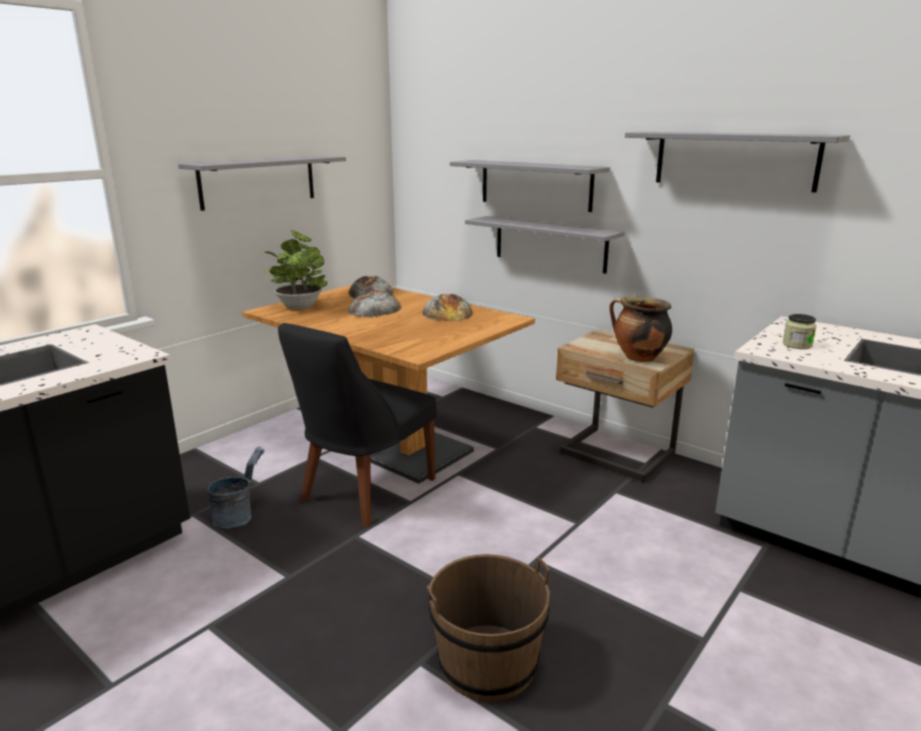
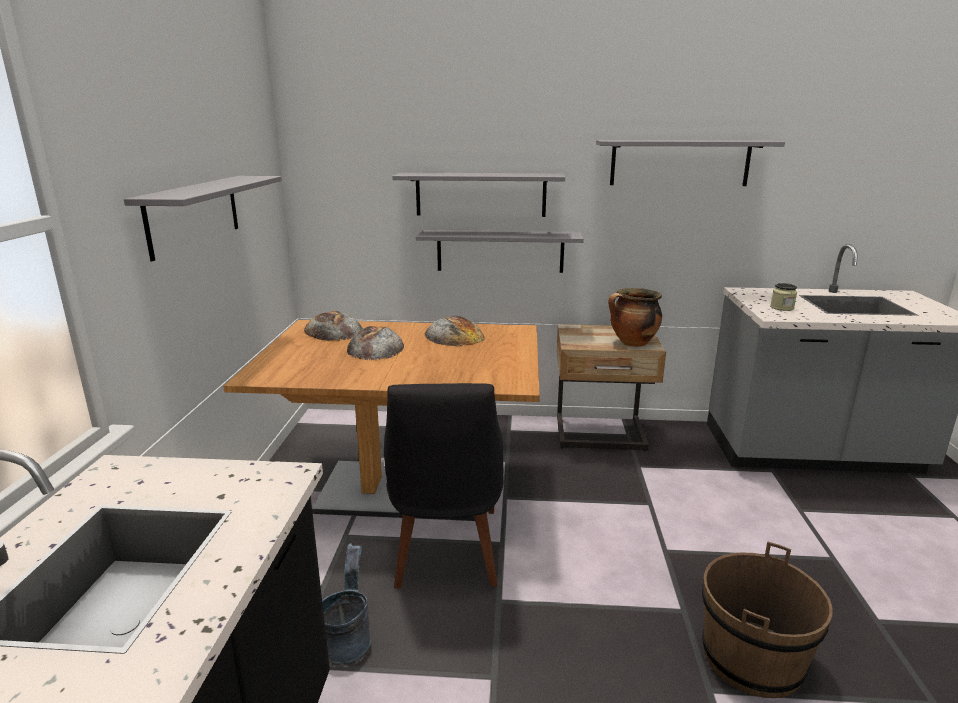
camera: 35 degrees left, 0 degrees up
potted plant [264,230,328,310] -> none

